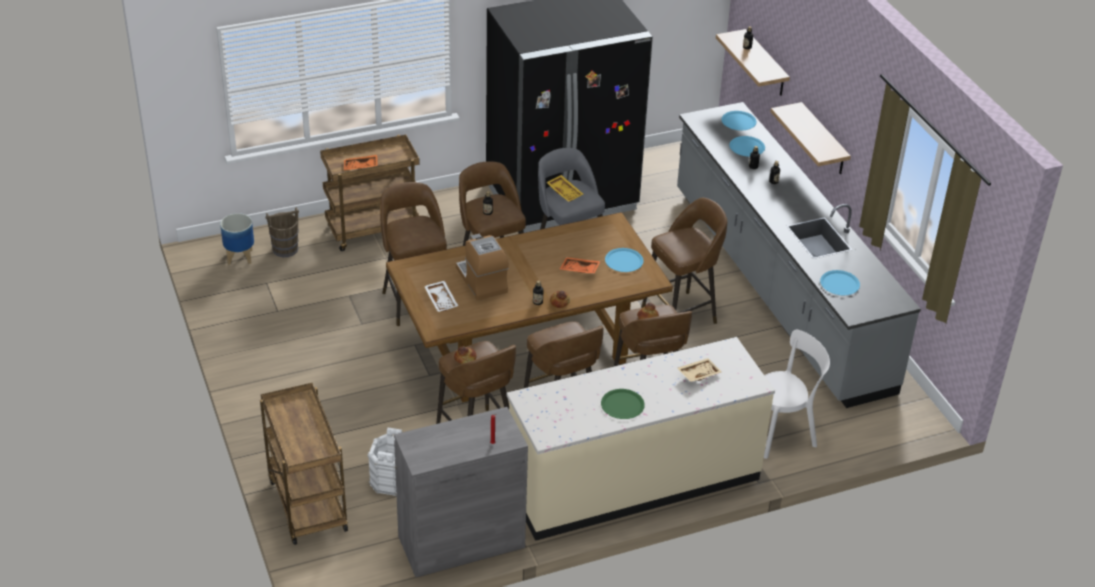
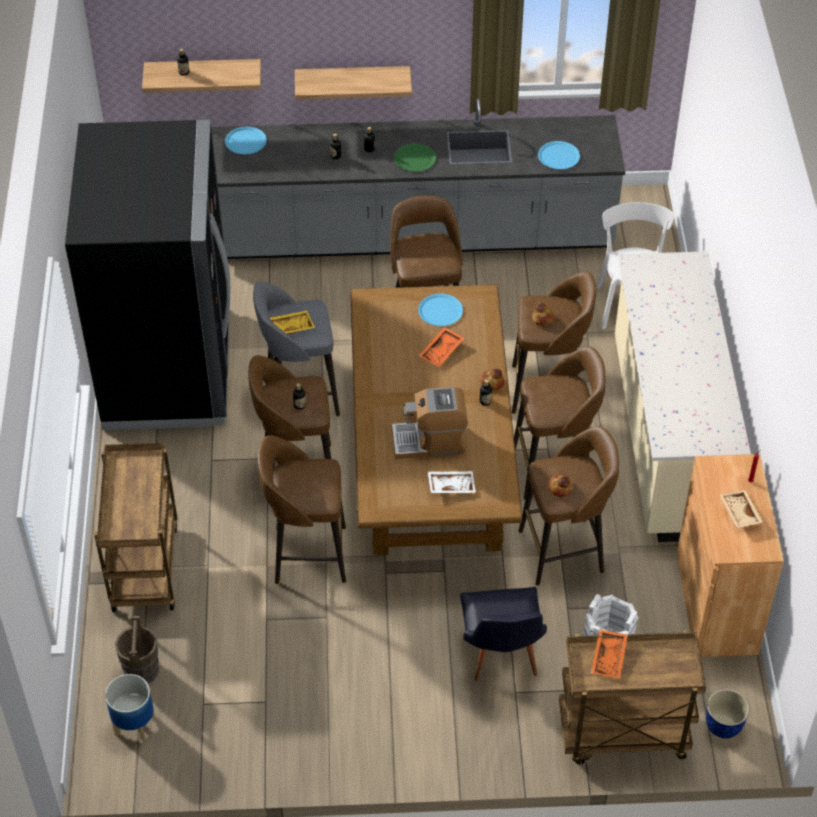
camera: 70 degrees left, 10 degrees up
orange tray [344,155,378,170] -> orange tray moved to [591,629,628,679]
grey cabinet [394,407,528,577] -> brown cabinet [677,454,784,657]
green plate [601,389,645,419] -> green plate moved to [394,143,436,172]
beige tray [677,358,722,382] -> beige tray moved to [720,490,763,528]
blue plate [729,136,765,157] -> none
none -> black chair [460,587,547,681]
none -> planter [706,689,749,738]

